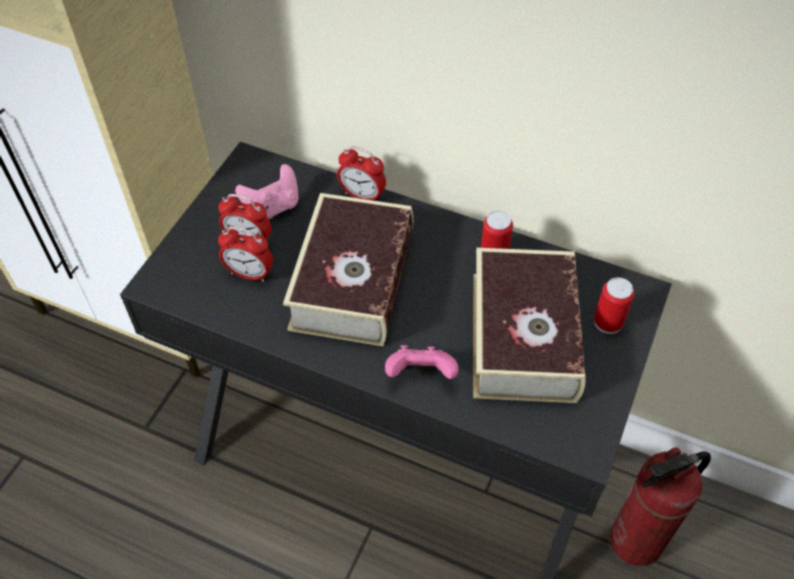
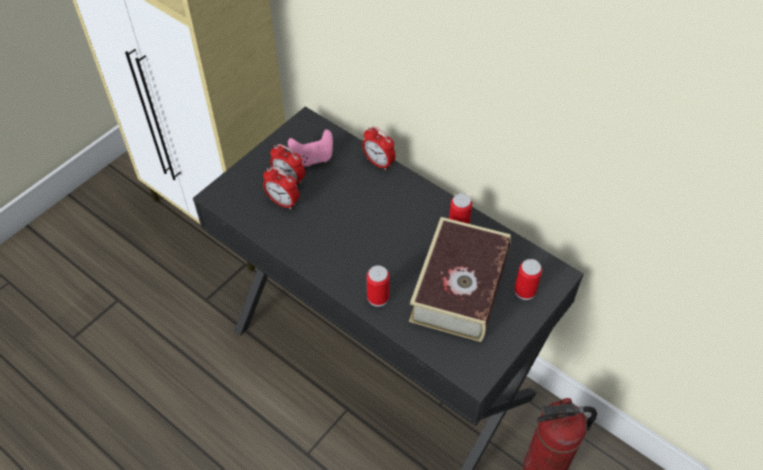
camera: 15 degrees right, 0 degrees up
book [283,193,413,347] -> none
pink game controller [385,345,458,379] -> can [367,265,390,307]

